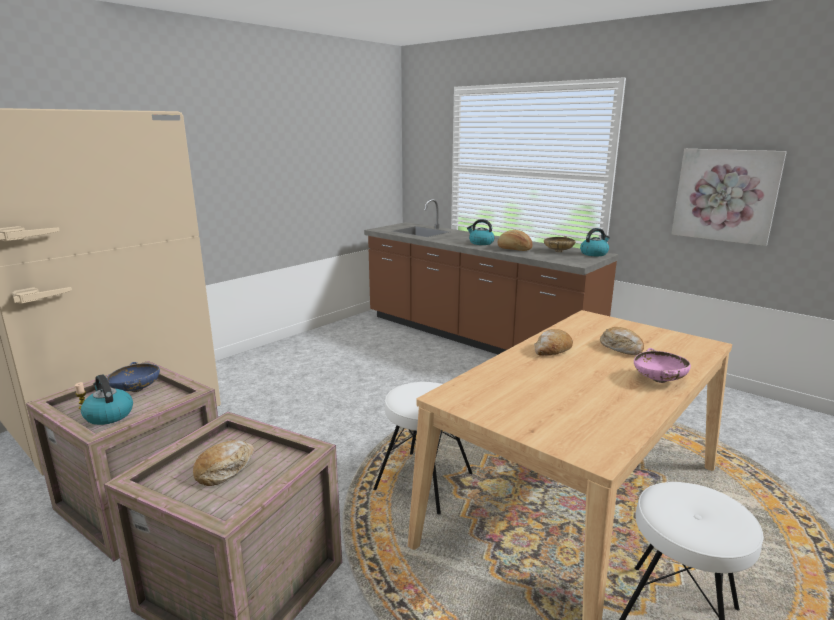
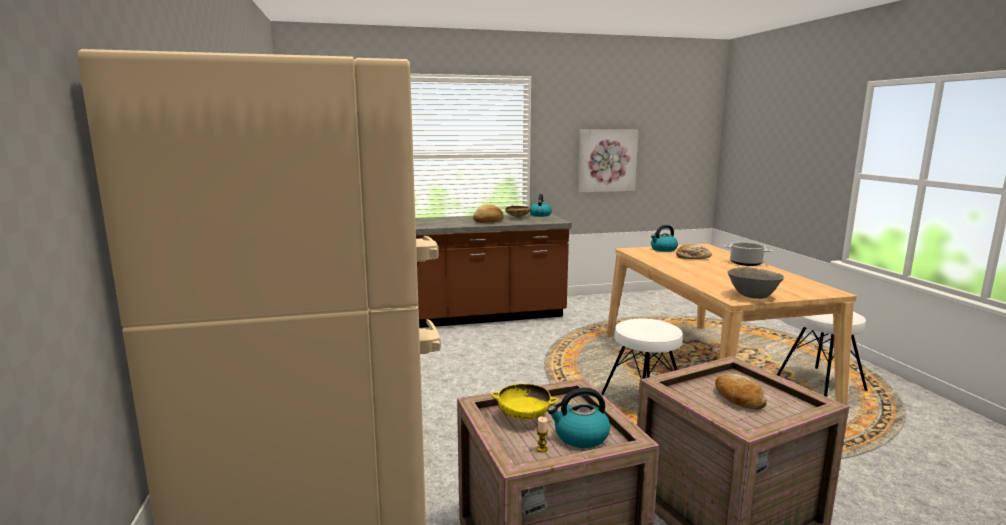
camera: 55 degrees left, 5 degrees down
blue bowl [107,362,160,392] -> yellow bowl [491,384,558,420]
kettle [467,219,495,245] -> kettle moved to [651,225,678,252]
bread [534,329,573,356] -> none
pink bowl [634,348,691,383] -> cooking pot [723,242,773,266]
none -> grey bowl [727,267,784,299]

